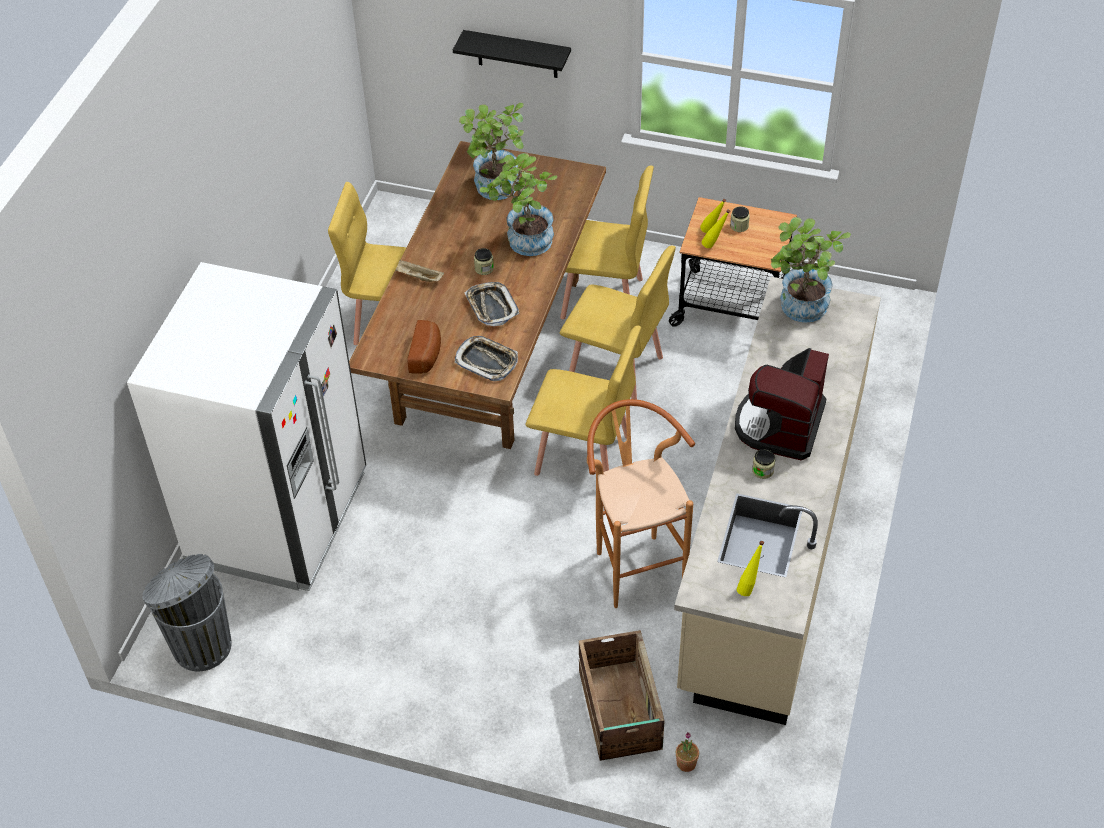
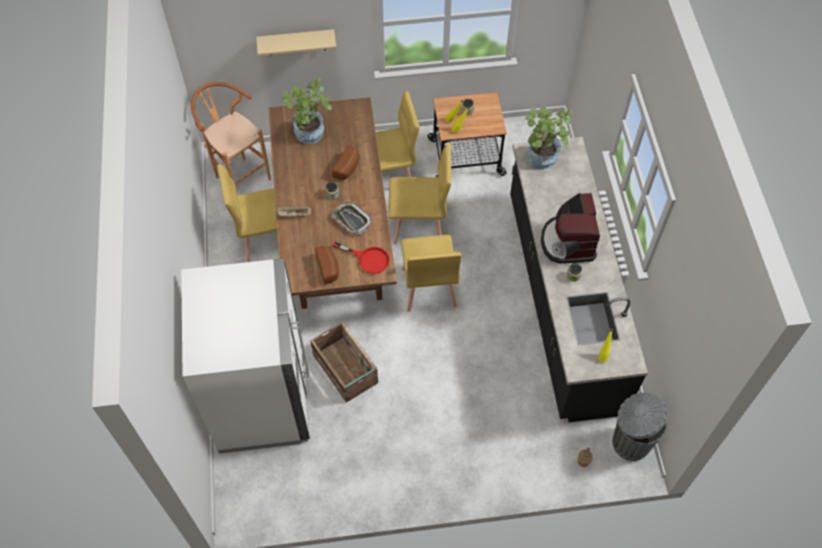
camera: 25 degrees left, 10 degrees up
grey trash can [142,554,232,671] -> grey trash can moved to [612,392,667,461]
black shelf [453,30,571,78] -> beige shelf [256,29,336,56]
tray [454,336,518,381] -> red frying pan [333,242,390,274]
potted plant [480,153,557,256] -> bread [332,145,360,180]
yellow chair [526,326,641,476] -> yellow chair turned 90 degrees clockwise [401,235,461,312]
crate [579,630,665,761] -> crate moved to [310,321,378,403]
brown stool [587,399,695,608] -> brown stool moved to [191,82,271,185]
beige counter [674,277,881,725] -> black counter [510,137,648,422]

